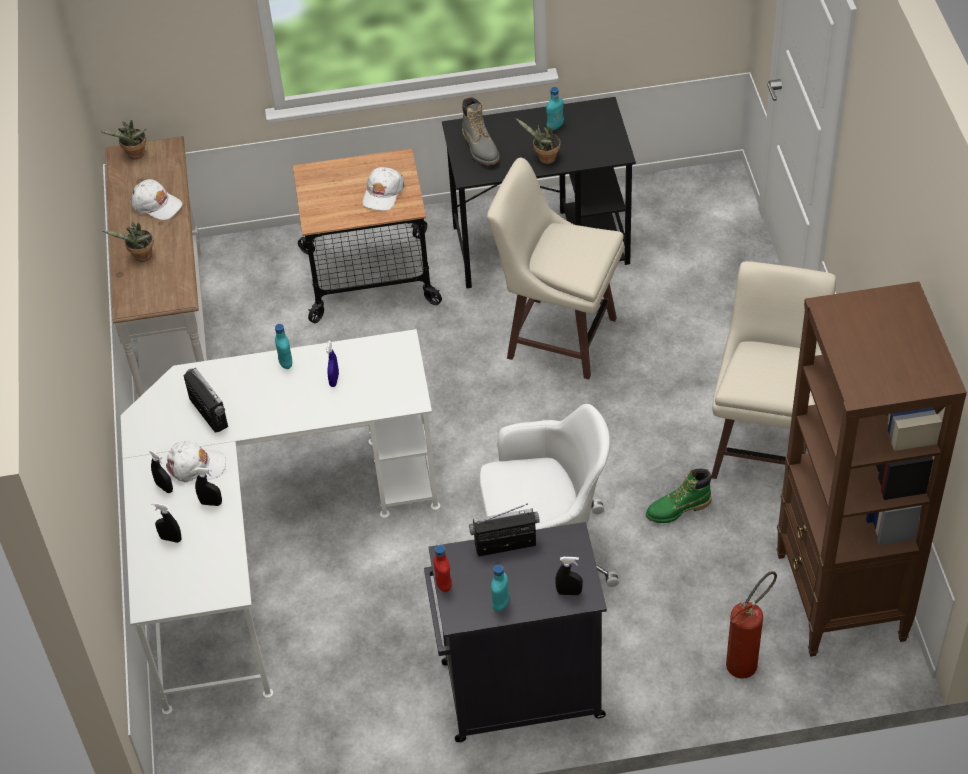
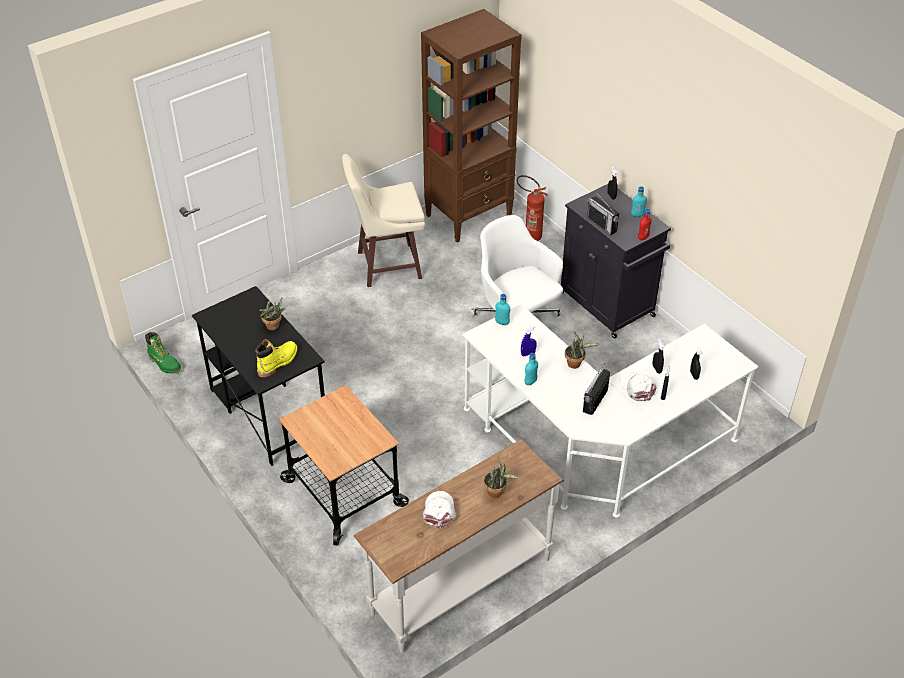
camera: 120 degrees left, 5 degrees down
potted plant [100,120,146,159] -> potted plant moved to [565,331,600,369]
white cap [363,167,404,211] -> none
grey boot [462,97,500,165] -> yellow boot [255,339,298,377]
beige stool [487,158,624,379] -> none
turquoise bottle [546,87,564,131] -> turquoise bottle moved to [495,294,510,325]
green boot [646,469,712,523] -> green boot moved to [145,332,181,374]

